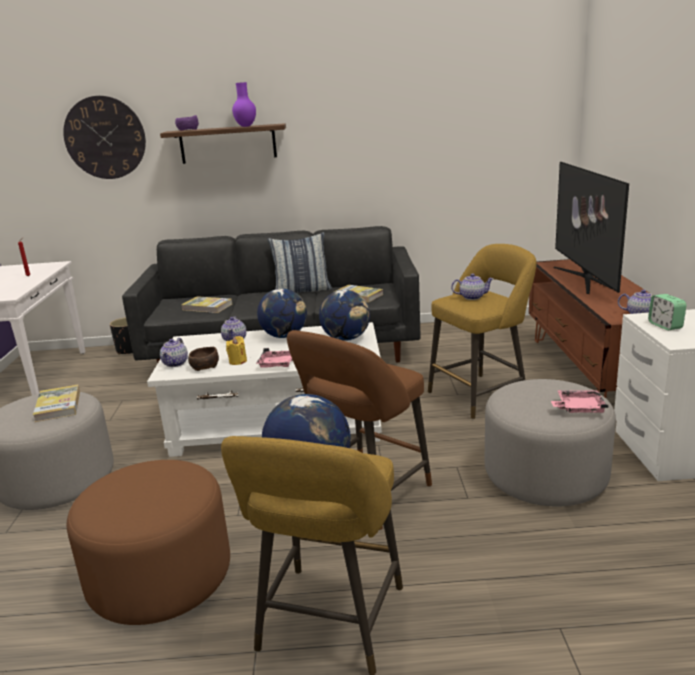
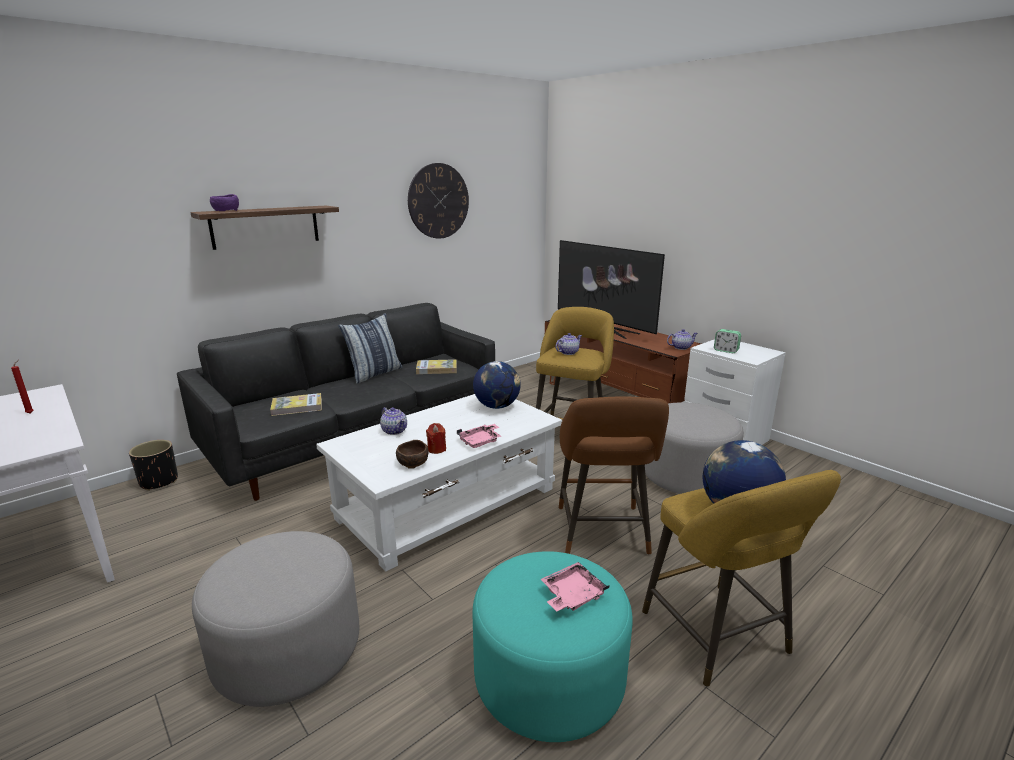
camera: 40 degrees left, 0 degrees up
book [33,385,80,422] -> none
wall clock [63,96,146,179] -> wall clock moved to [408,163,469,239]
brown ottoman [67,460,230,625] -> turquoise ottoman [472,551,633,742]
teapot [160,338,188,367] -> none
yellow candle [226,336,247,365] -> red candle [426,423,446,454]
purple vase [232,82,256,127] -> none
globe [257,289,307,338] -> none
pink tray [551,390,608,413] -> pink tray moved to [541,562,609,611]

